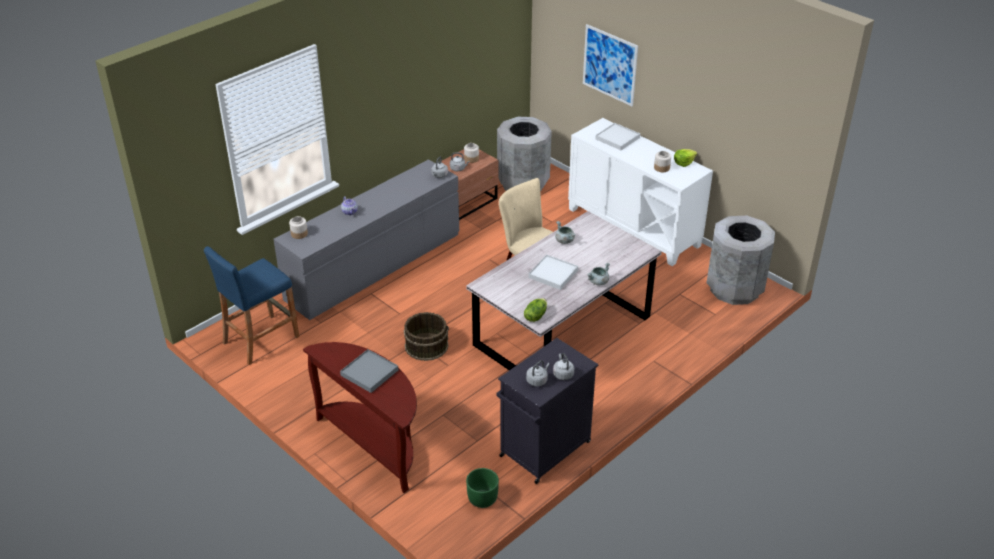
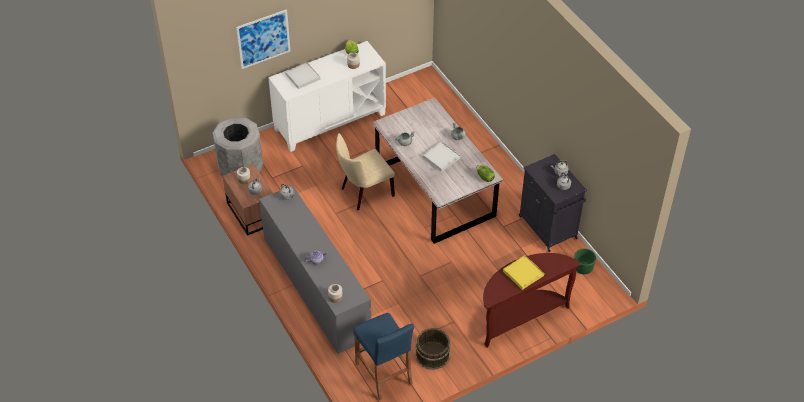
camera: 75 degrees left, 10 degrees up
grey tray [340,349,398,393] -> yellow tray [503,255,544,290]
brown bucket [404,312,449,361] -> brown bucket moved to [415,328,451,370]
grey trash can [706,216,775,305] -> none

